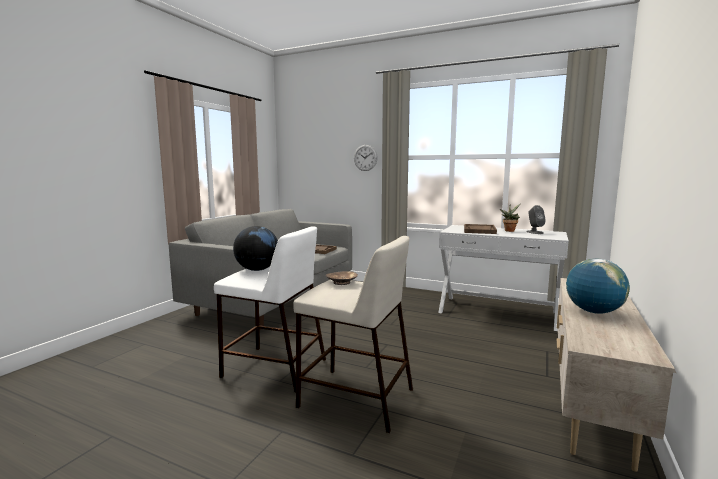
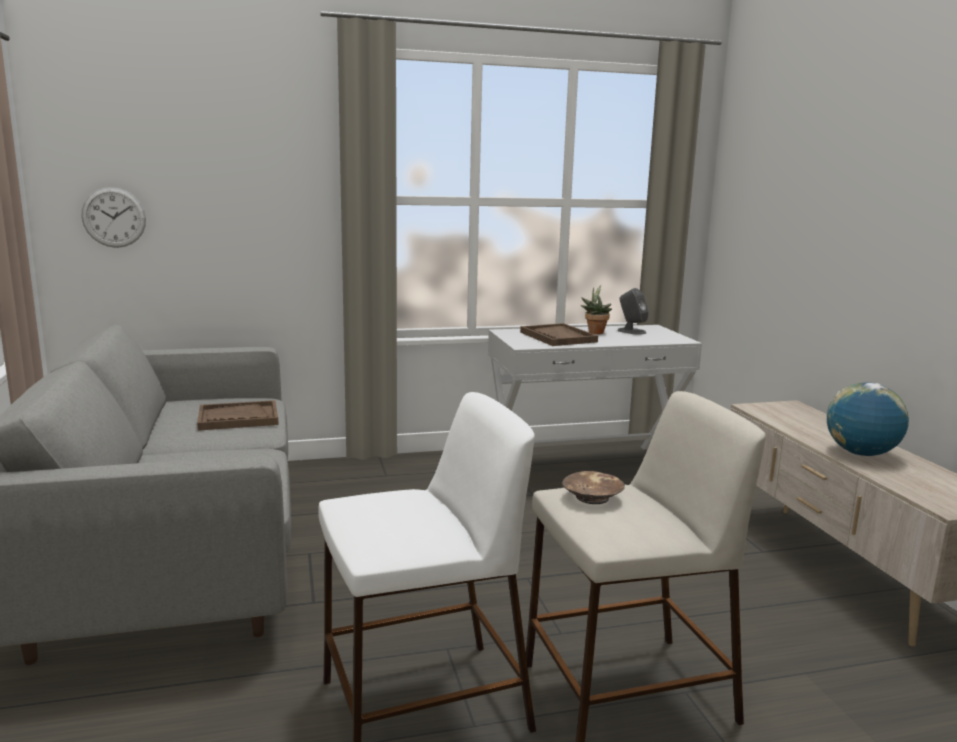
camera: 40 degrees left, 5 degrees up
globe [233,226,278,271] -> none
wall clock [354,145,378,171] -> wall clock moved to [81,187,146,248]

